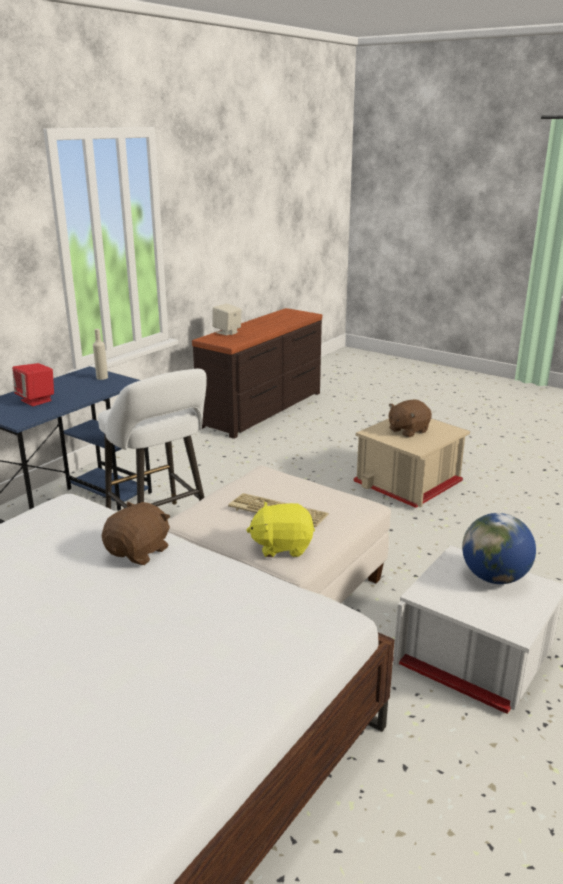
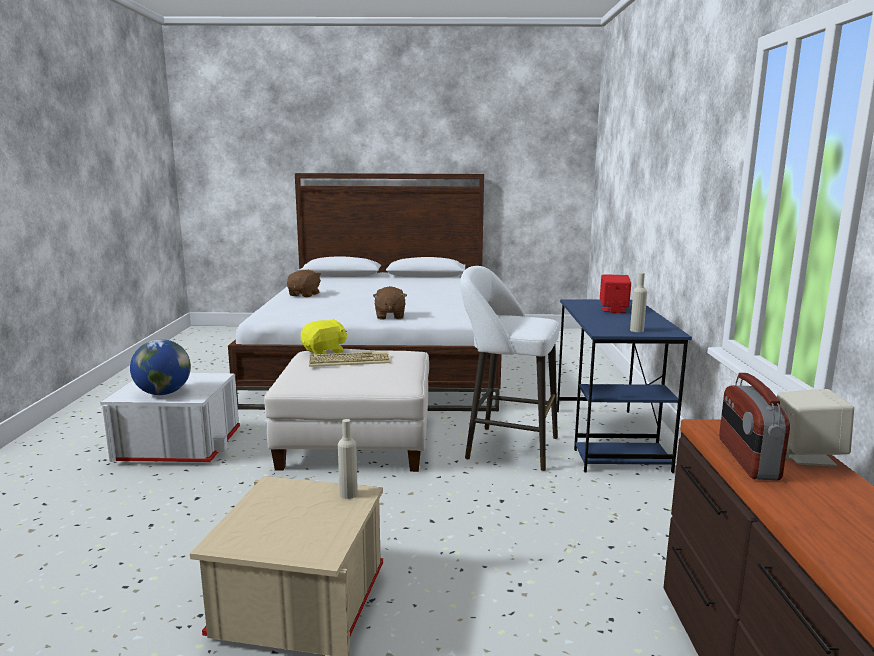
camera: 145 degrees right, 10 degrees down
brown plush toy [389,399,432,437] -> brown plush toy moved to [287,270,321,297]
none -> beige bottle [338,419,358,499]
none -> radio [719,373,790,480]

